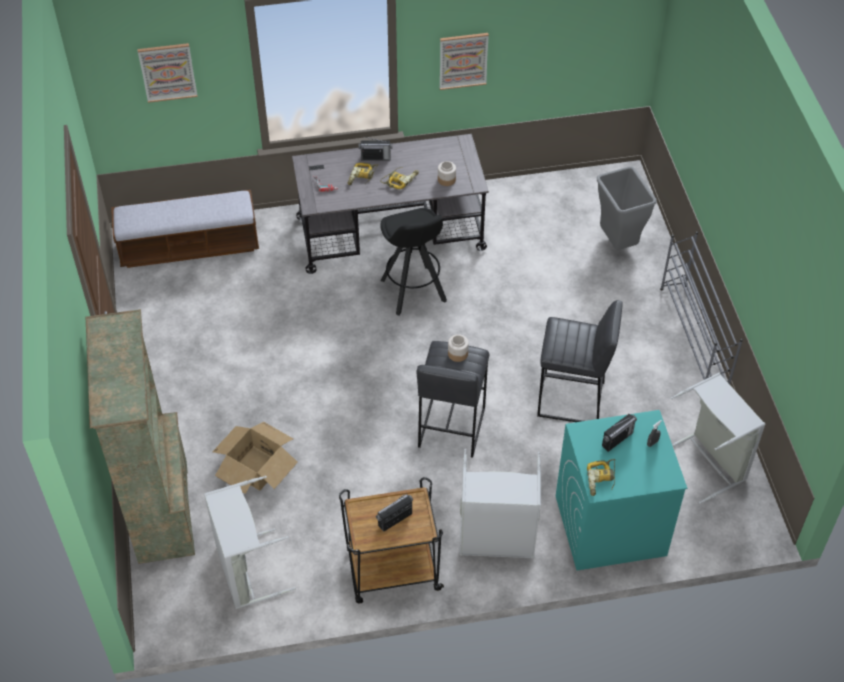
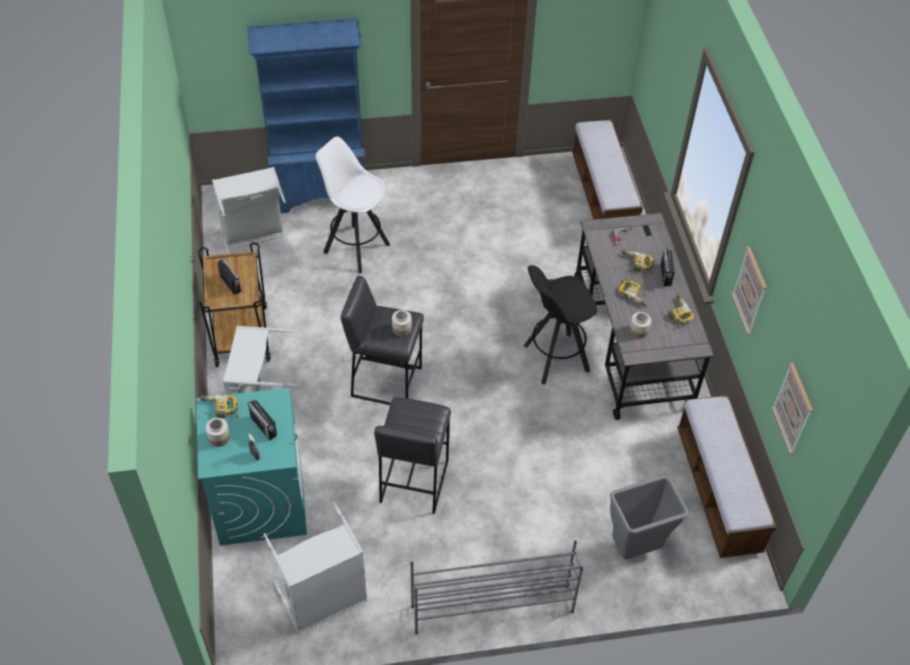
camera: 90 degrees right, 0 degrees up
green bookcase [86,309,195,564] -> blue bookcase [247,18,365,213]
picture [138,43,197,103] -> picture moved to [772,363,813,454]
cardboard box [213,422,298,494] -> white stool [315,136,390,273]
none -> jar [206,418,230,447]
none -> power drill [666,295,694,327]
none -> bench [677,395,777,558]

